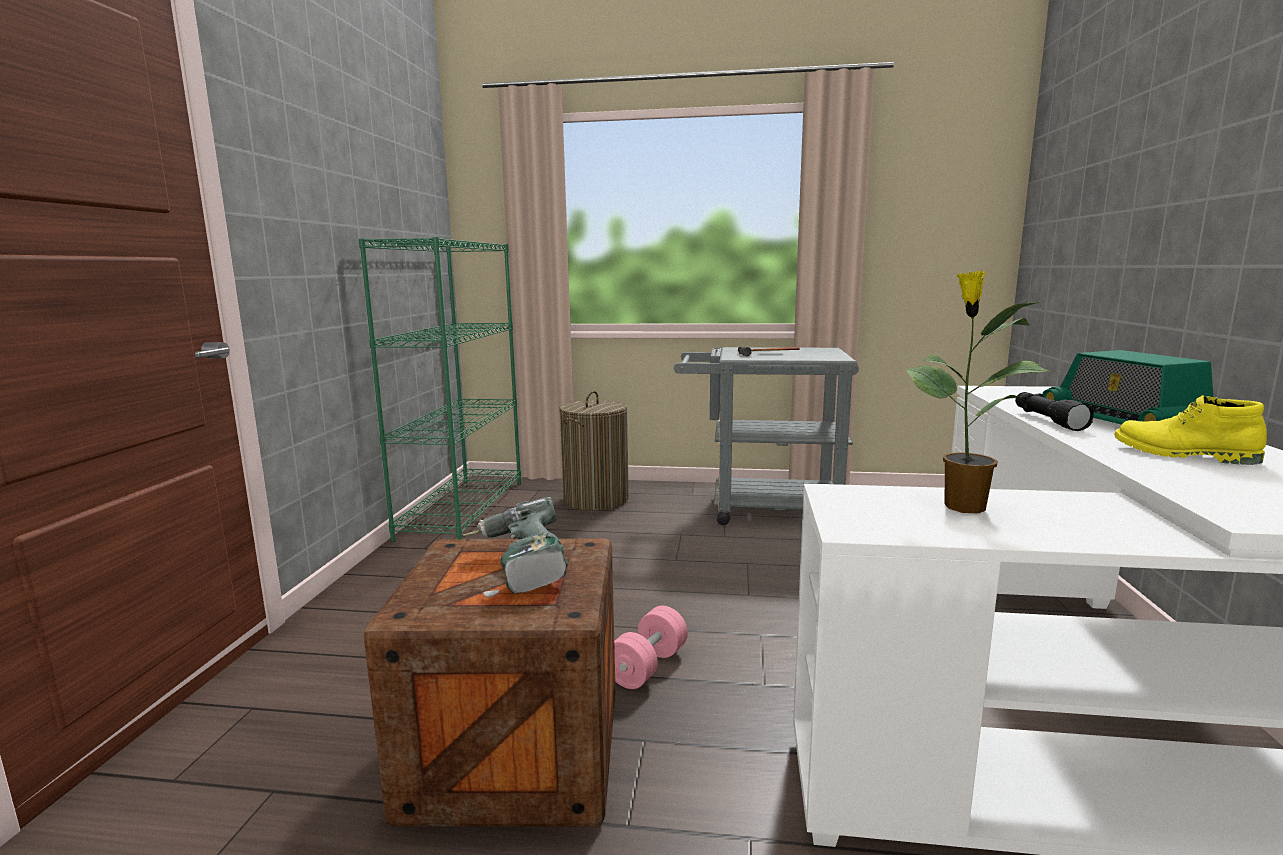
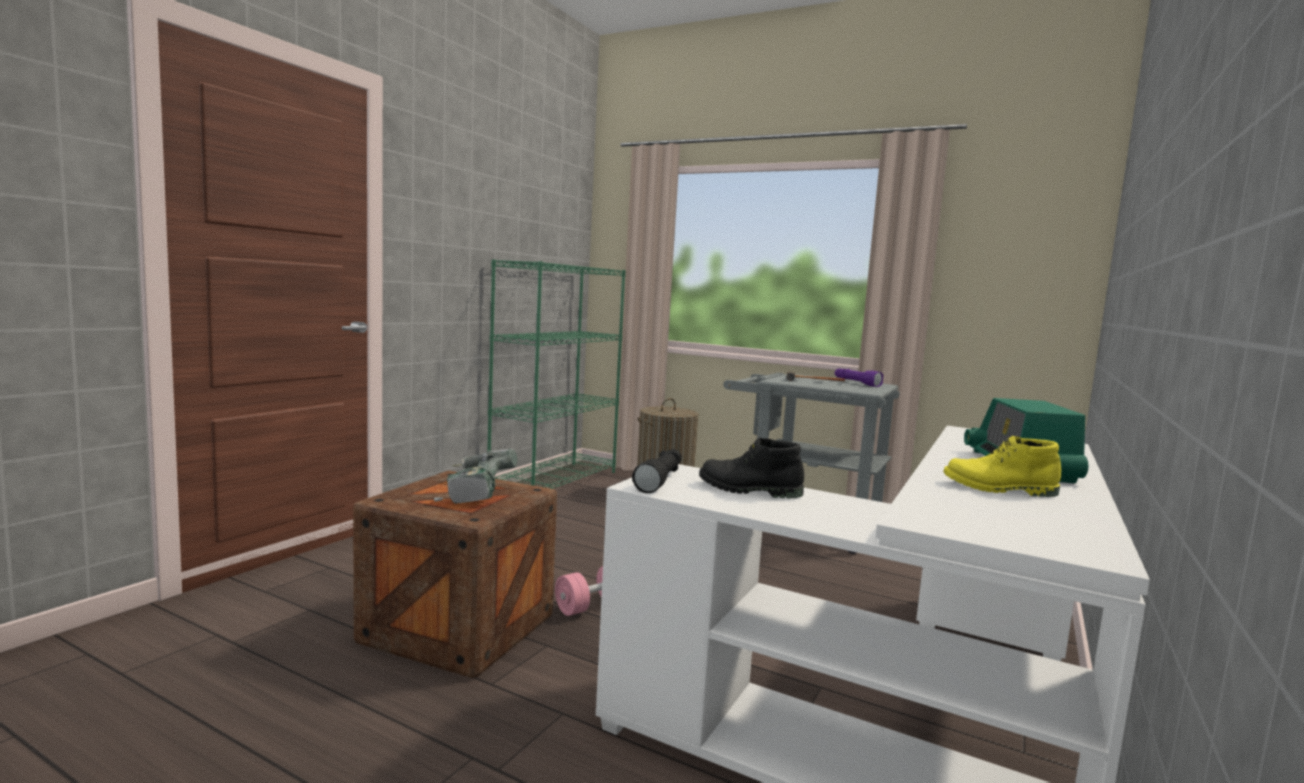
camera: 20 degrees right, 5 degrees down
potted plant [905,271,1049,514] -> black boot [699,437,804,498]
black flashlight [1015,392,1094,431] -> black flashlight moved to [632,449,682,493]
yellow boot [1114,395,1267,465] -> yellow boot turned 45 degrees counterclockwise [943,435,1061,497]
none -> purple flashlight [835,368,884,387]

